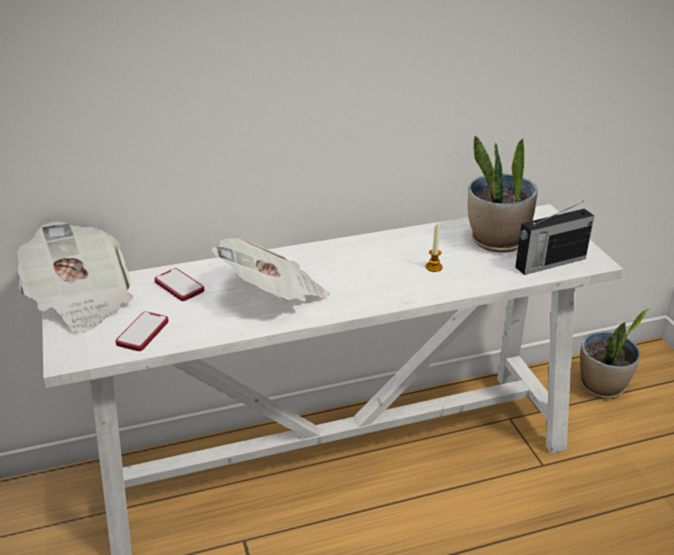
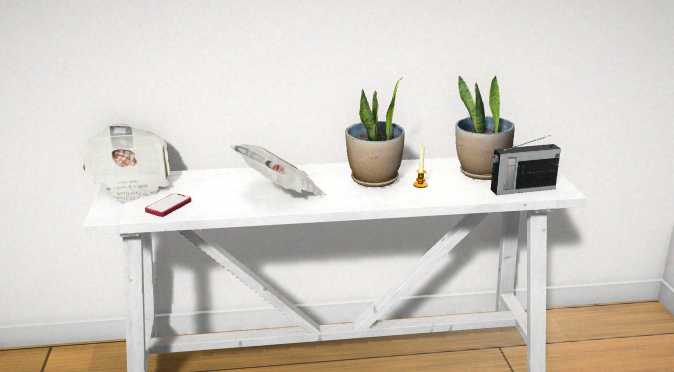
camera: 10 degrees right, 10 degrees down
phone [154,268,204,301] -> none
potted plant [580,309,650,399] -> potted plant moved to [345,77,405,187]

